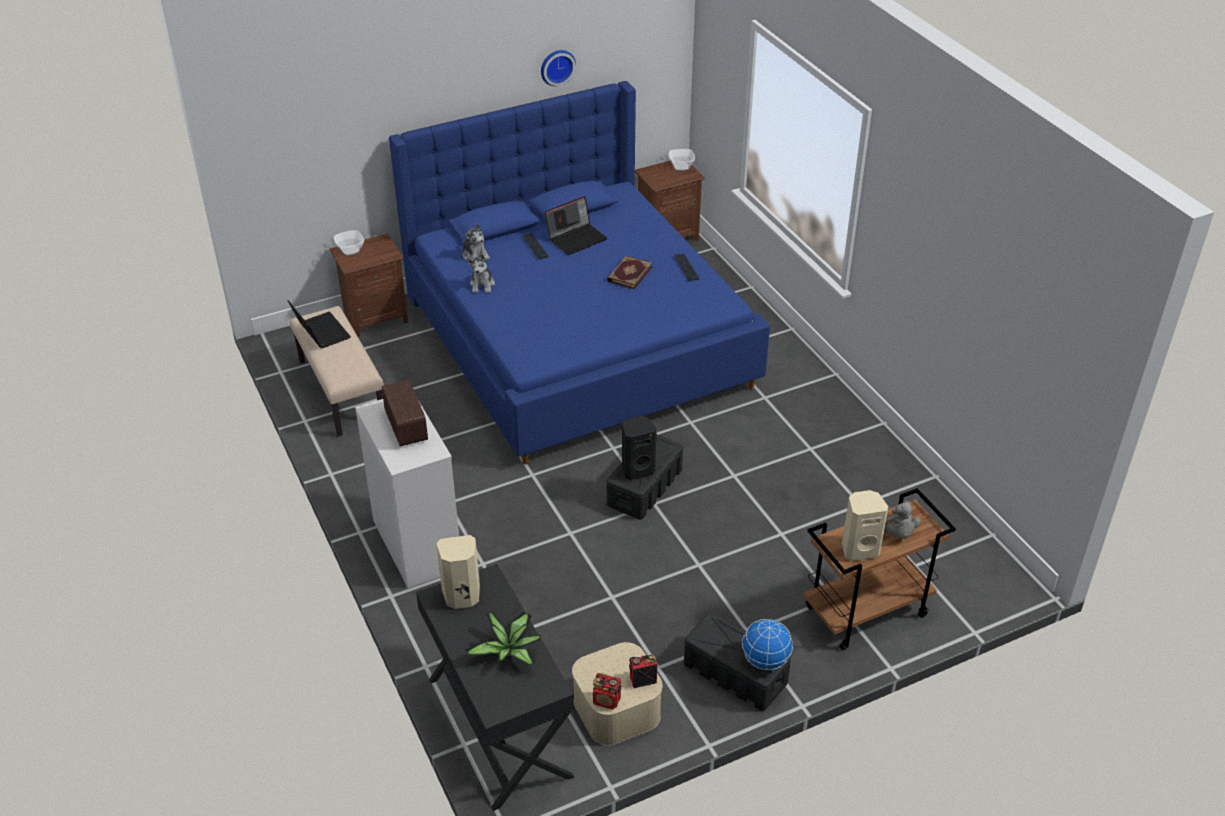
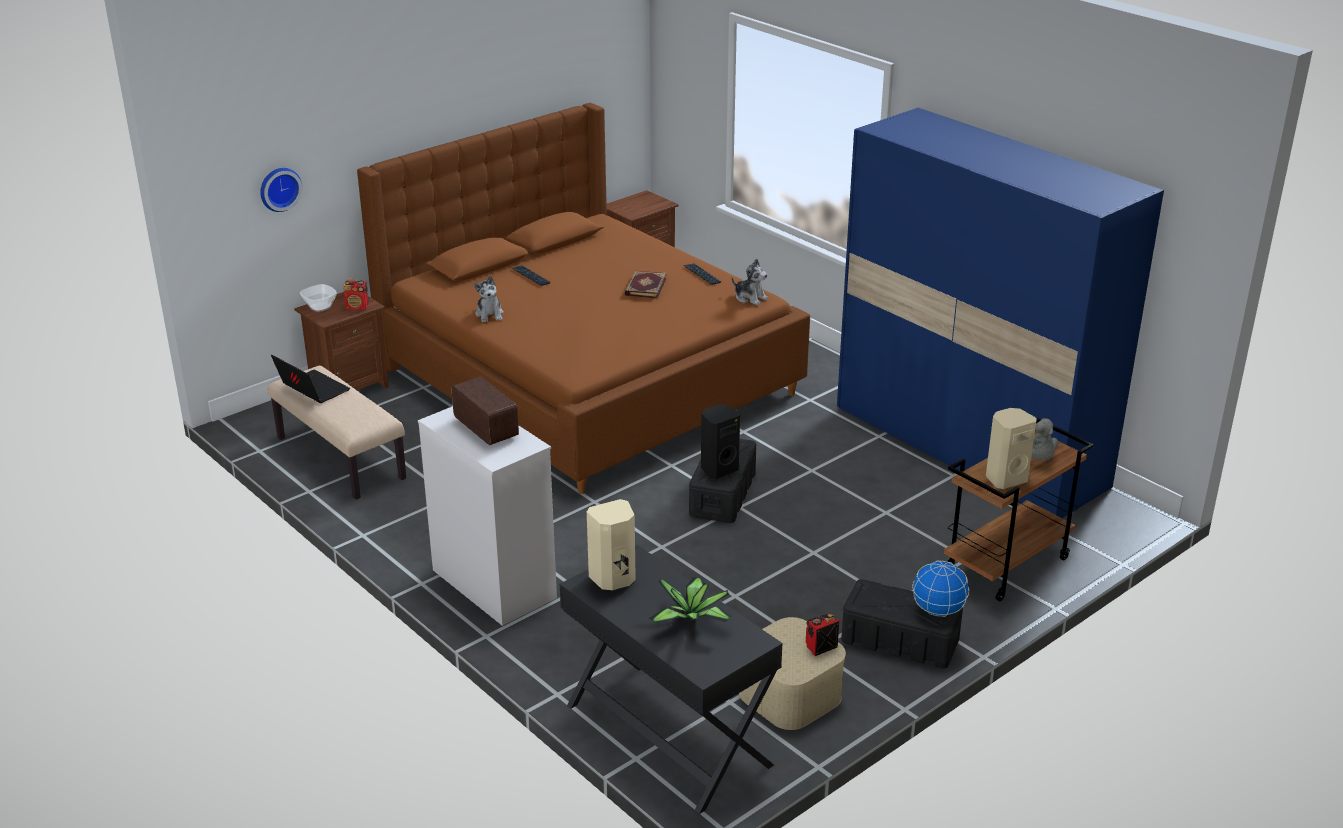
camera: 15 degrees left, 10 degrees down
blue bed [389,81,770,465] -> brown bed [357,103,810,494]
plush toy [463,224,490,260] -> plush toy moved to [731,258,768,305]
wall clock [541,50,576,86] -> wall clock moved to [260,168,302,212]
laptop [545,196,608,255] -> none
radio [593,673,621,709] -> radio moved to [343,279,369,310]
bowl [669,149,695,171] -> none
none -> blue wardrobe [837,108,1164,518]

